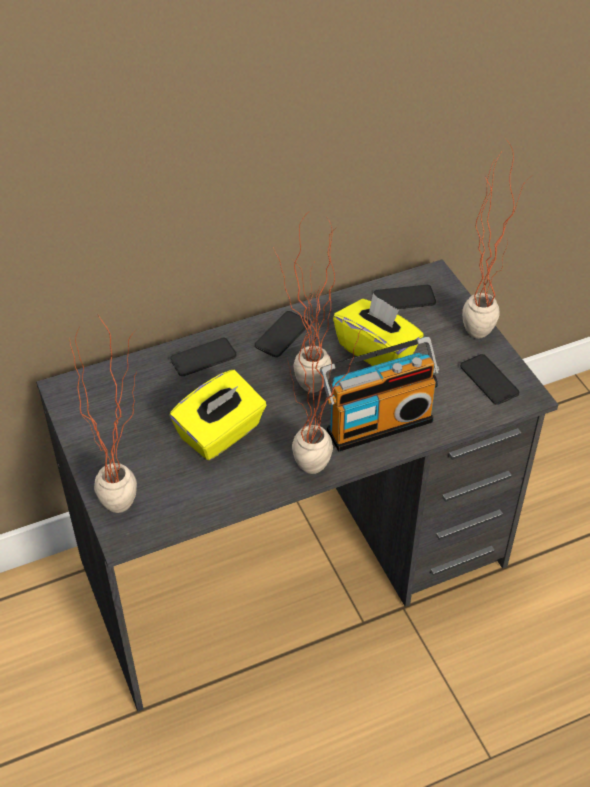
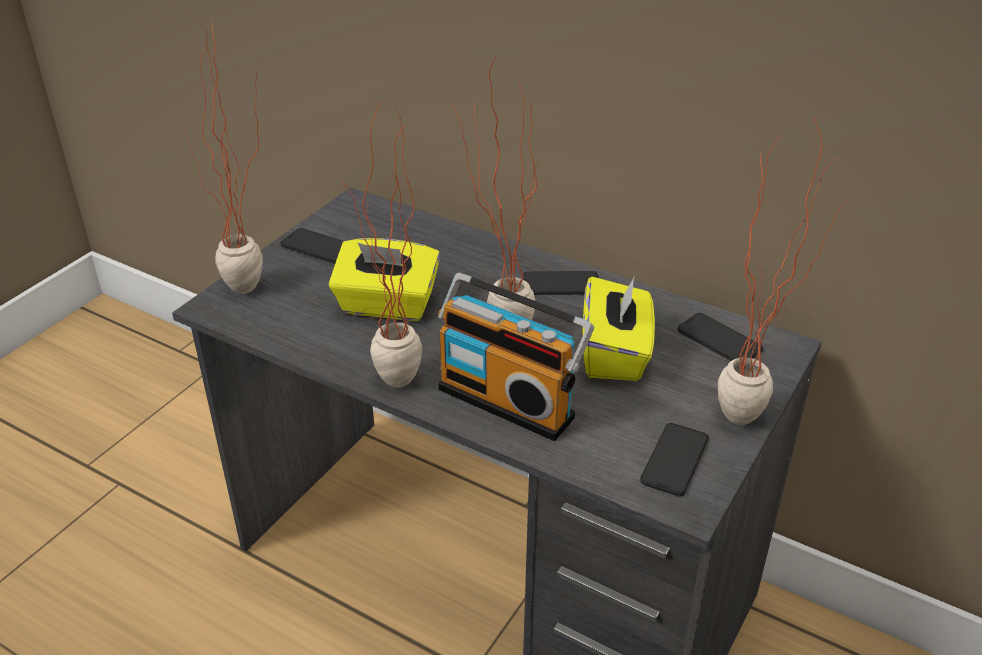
camera: 55 degrees right, 10 degrees down
phone [170,338,237,376] -> phone moved to [280,228,344,264]

